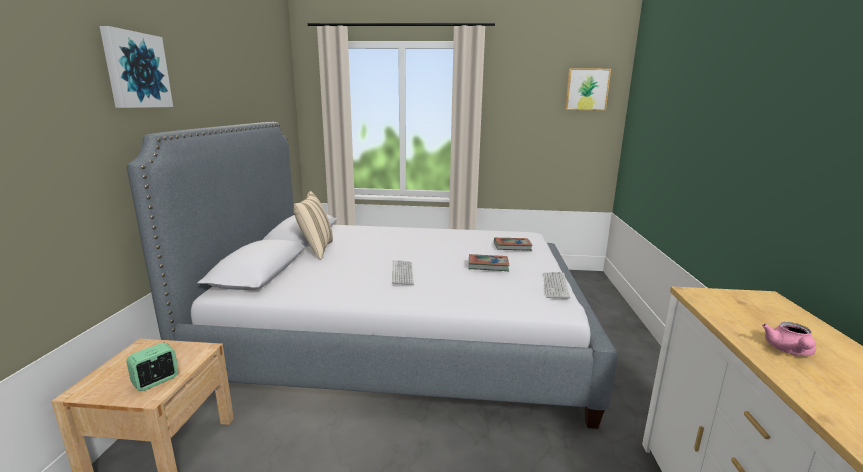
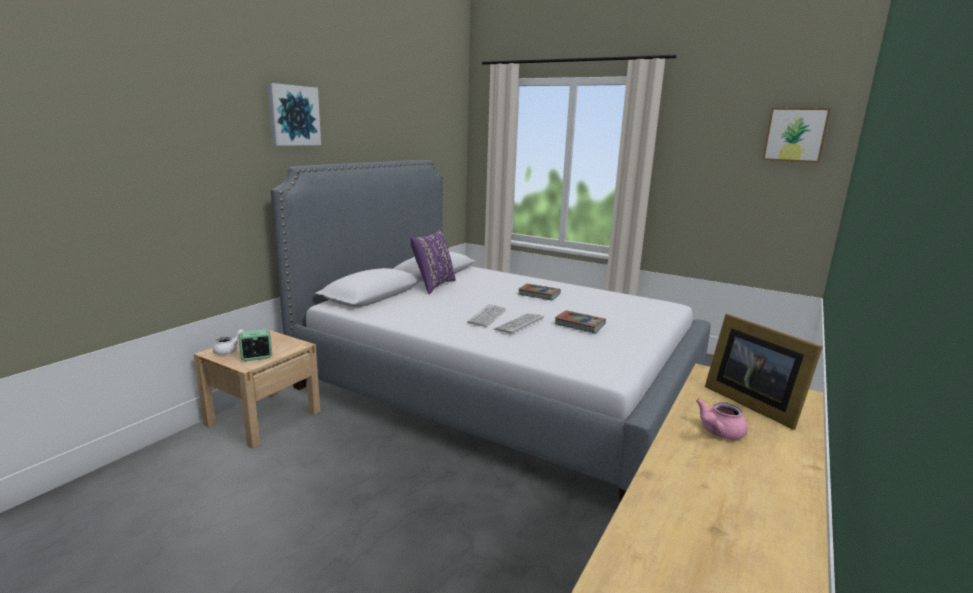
camera: 25 degrees right, 0 degrees up
beige pillow [293,191,333,260] -> purple pillow [411,229,456,294]
book [494,238,533,251] -> book moved to [518,284,561,300]
keyboard [543,272,570,299] -> keyboard moved to [494,313,544,334]
none -> white teapot [213,329,244,355]
none -> picture frame [705,314,823,430]

